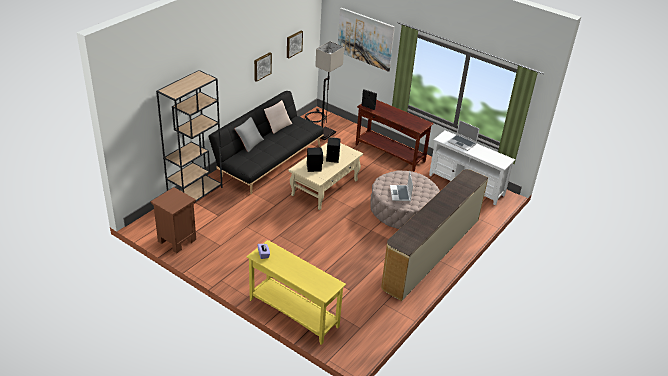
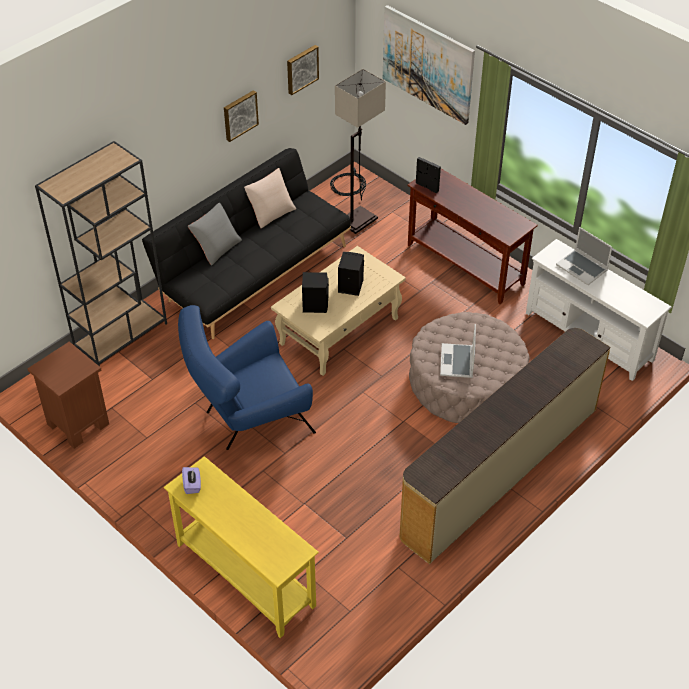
camera: 10 degrees right, 10 degrees up
none -> blue armchair [178,305,316,450]

